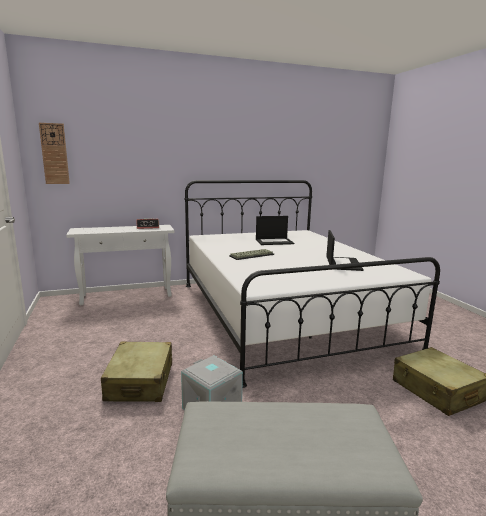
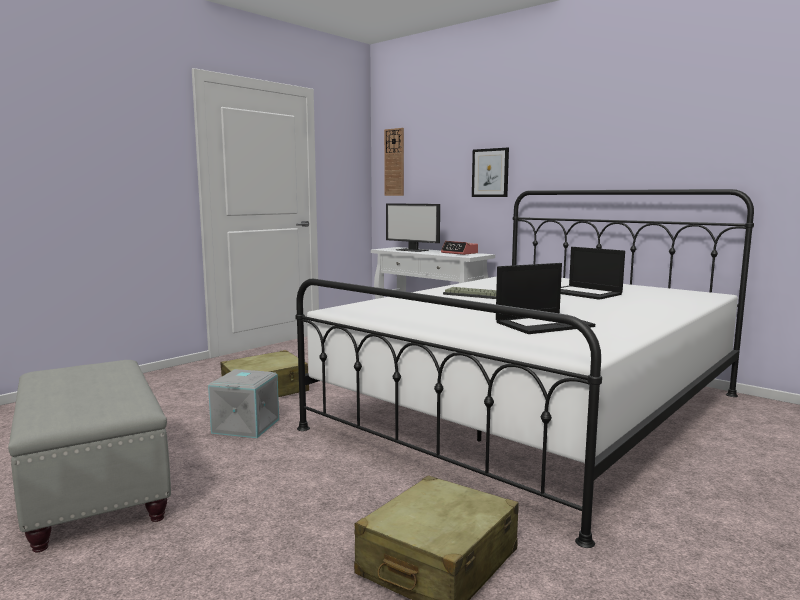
camera: 60 degrees right, 5 degrees down
none -> monitor [386,203,440,252]
none -> picture [472,148,509,197]

